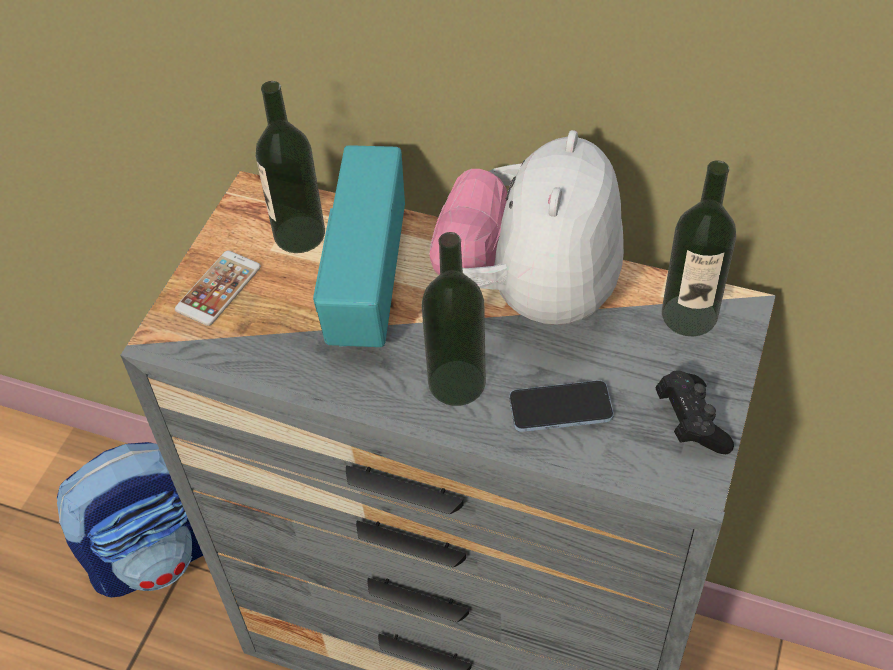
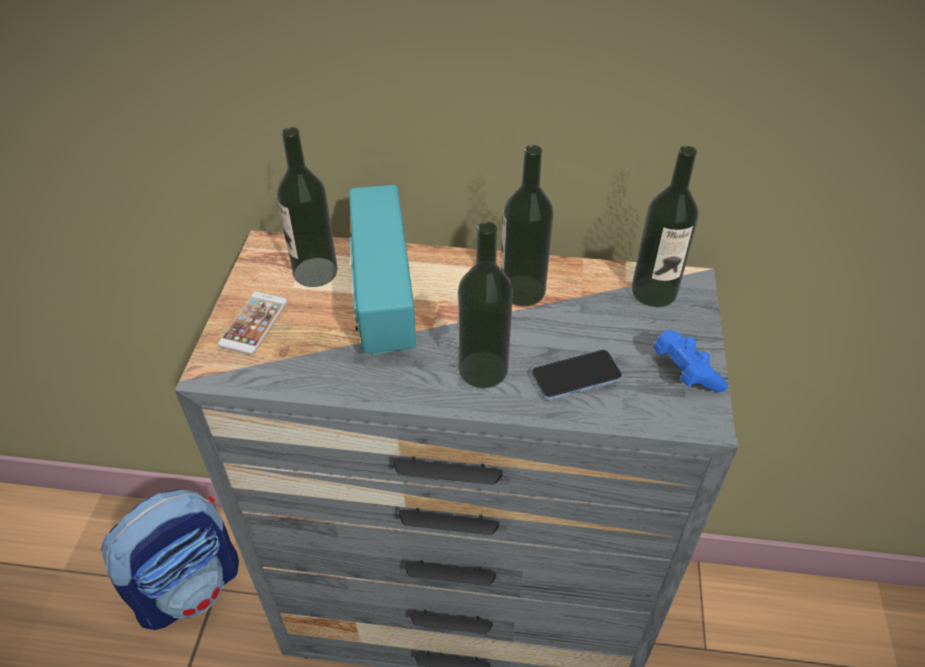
camera: 15 degrees left, 5 degrees down
plush toy [429,130,624,325] -> bottle [501,145,554,306]
black game controller [656,370,734,454] -> blue game controller [653,330,727,392]

